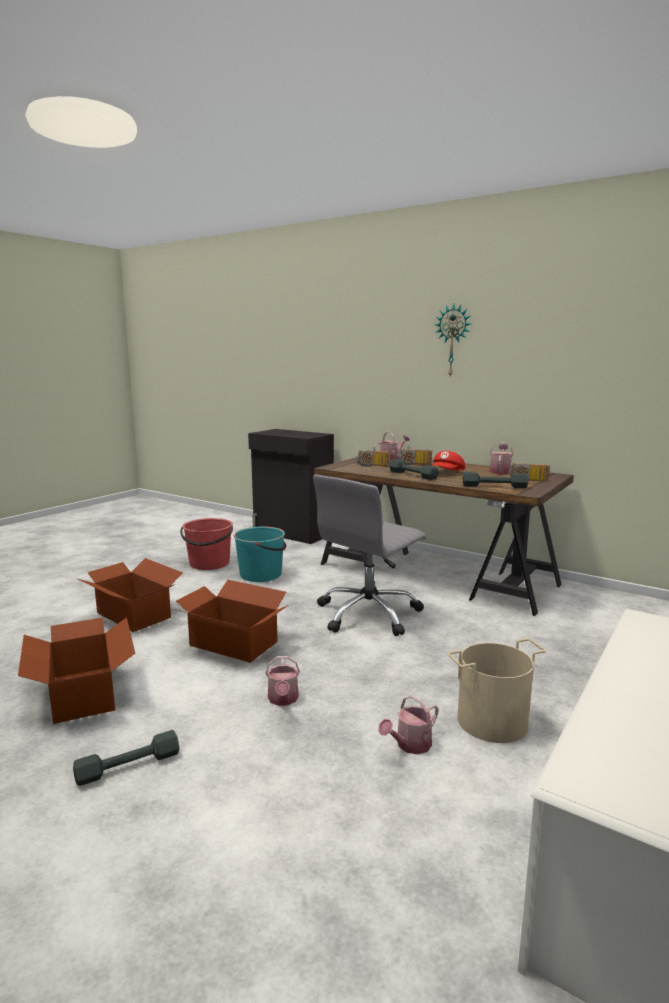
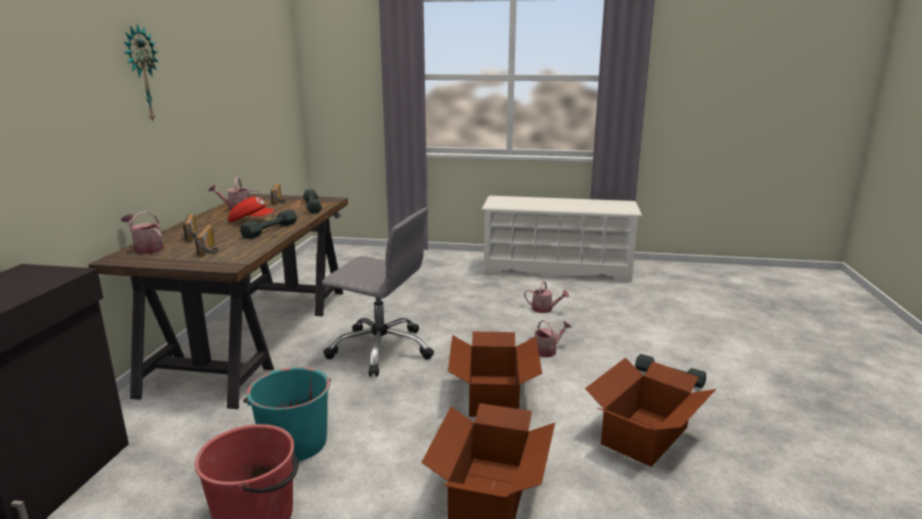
camera: 115 degrees left, 5 degrees up
beige bucket [448,638,546,743] -> none

